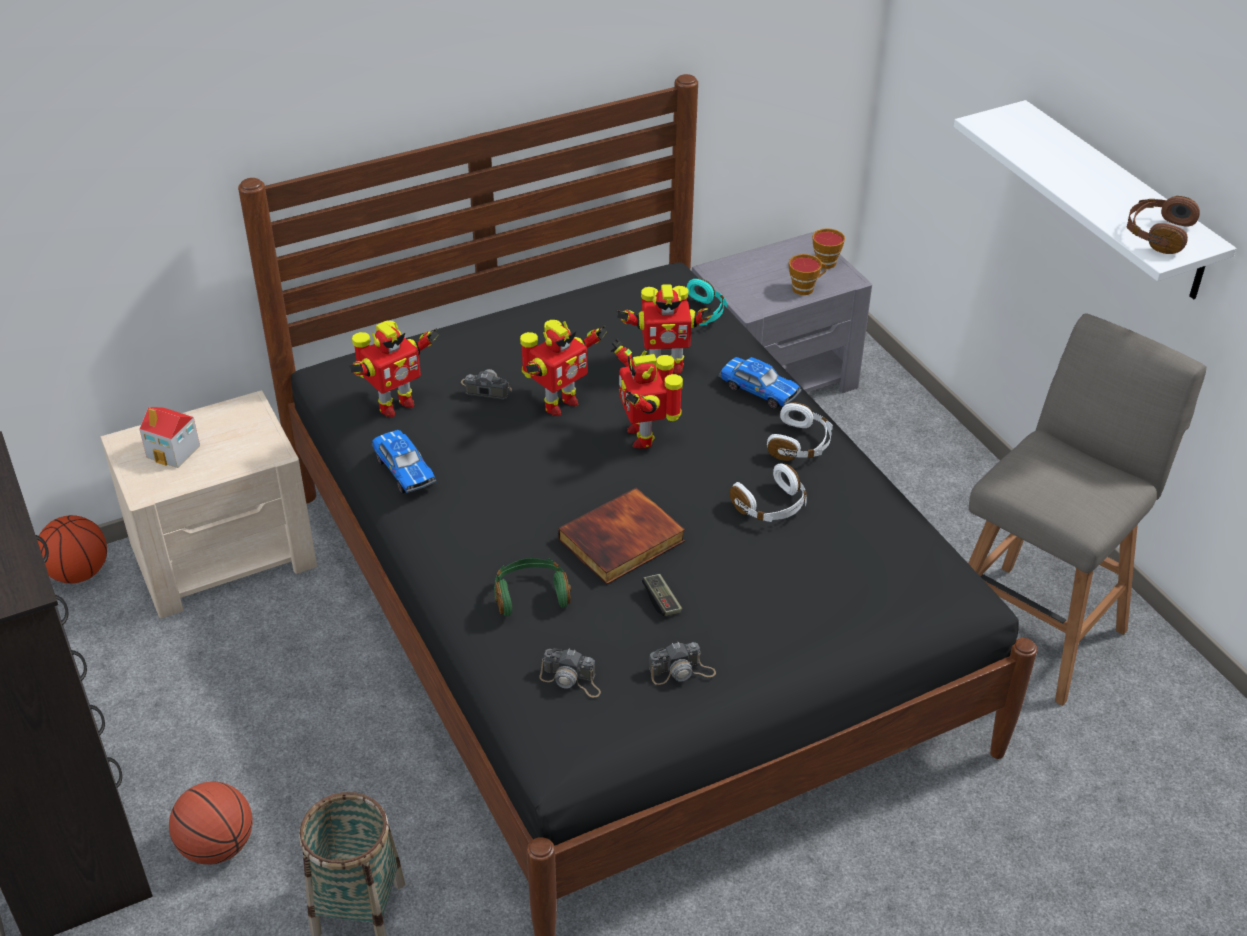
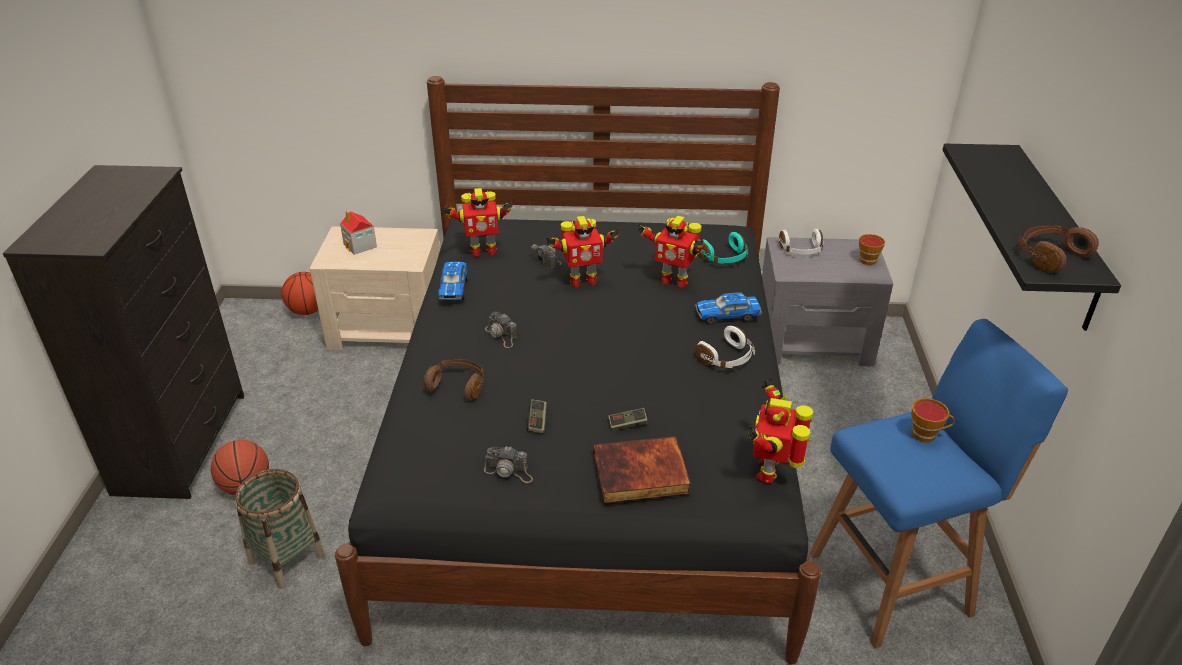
camera: 30 degrees right, 5 degrees down
green headphones [494,558,571,616] -> brown headphones [424,359,484,400]
camera [539,648,601,697] -> camera moved to [485,312,517,348]
book [558,487,685,585] -> book moved to [594,436,691,504]
toy robot [611,338,683,449] -> toy robot moved to [747,378,813,484]
toy car [718,357,802,409] -> toy car turned 105 degrees clockwise [695,292,762,325]
white headphones [730,464,807,522] -> white headphones moved to [779,229,823,255]
cup [789,254,826,295] -> cup moved to [911,398,954,443]
white shelf [954,100,1236,299] -> black shelf [942,144,1121,331]
grey stool [968,313,1207,706] -> blue stool [810,319,1068,649]
none -> game controller [608,408,648,431]

